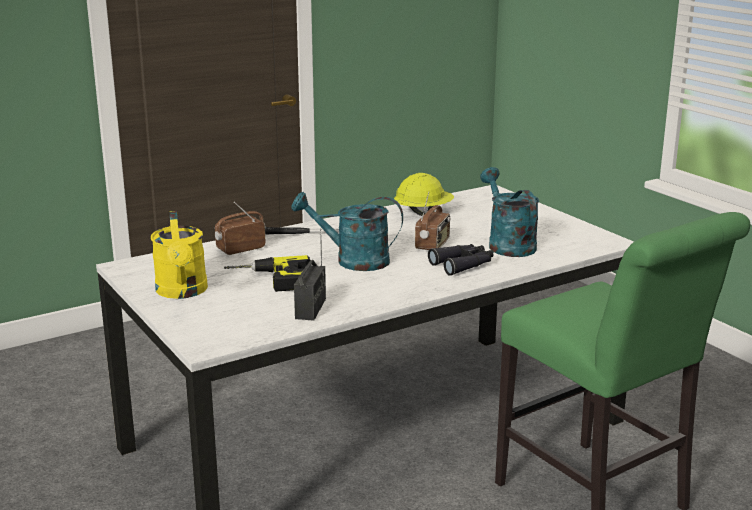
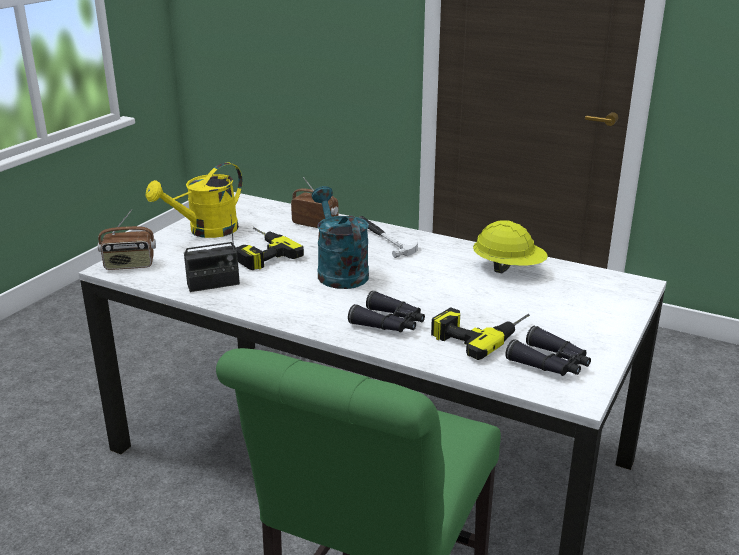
camera: 60 degrees right, 5 degrees up
radio [415,192,450,250] -> radio moved to [98,209,156,270]
turquoise watering can [480,167,539,257] -> power drill [431,307,530,360]
none -> black binoculars [505,326,591,376]

